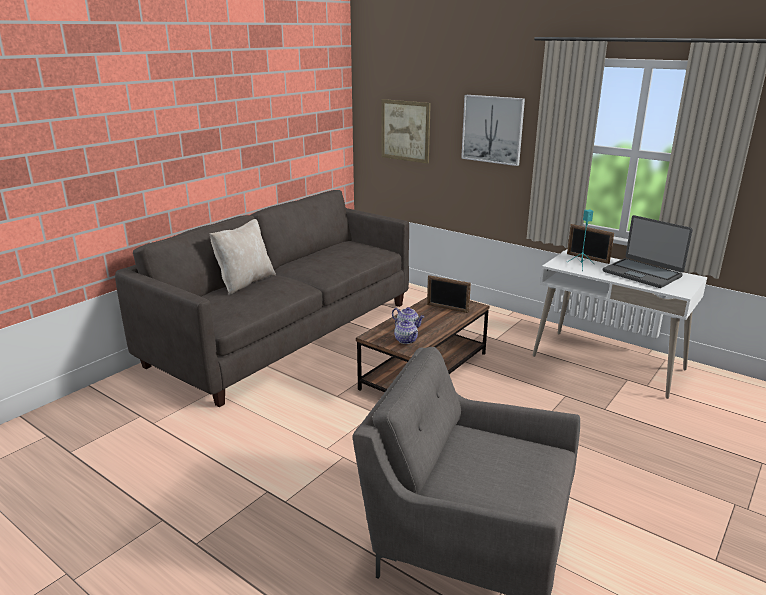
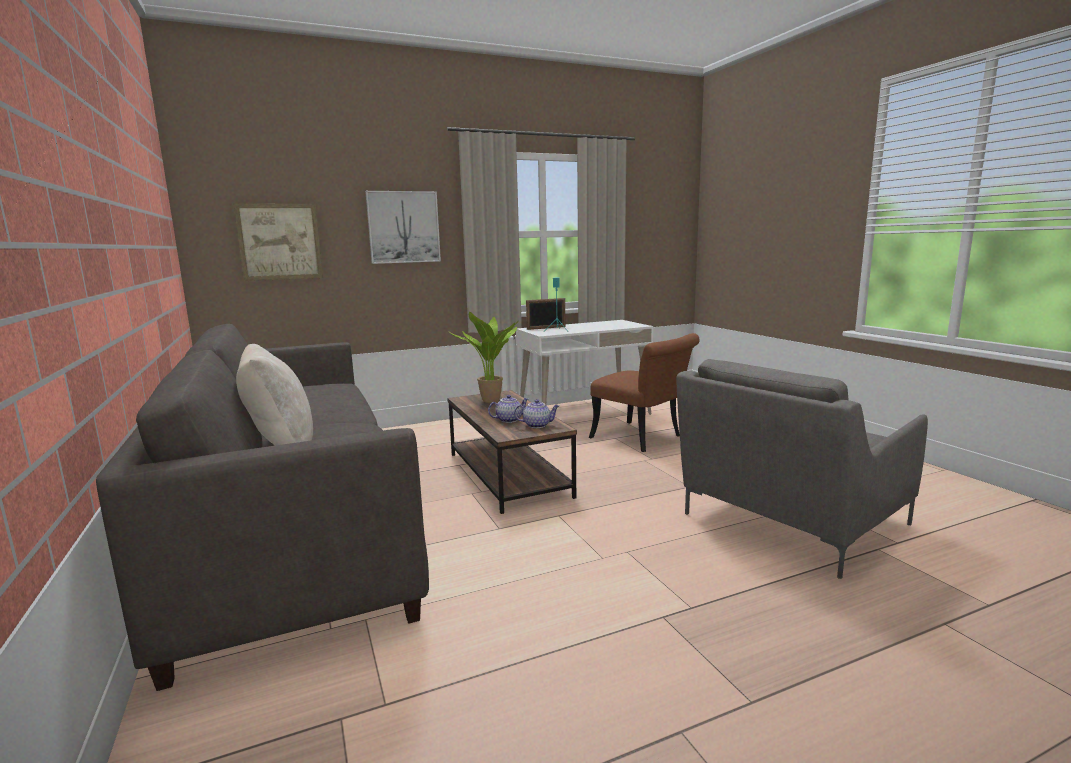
camera: 60 degrees left, 10 degrees down
picture frame [427,275,471,313] -> potted plant [451,312,517,403]
laptop [603,215,693,288] -> none
none -> brown chair [589,333,699,452]

